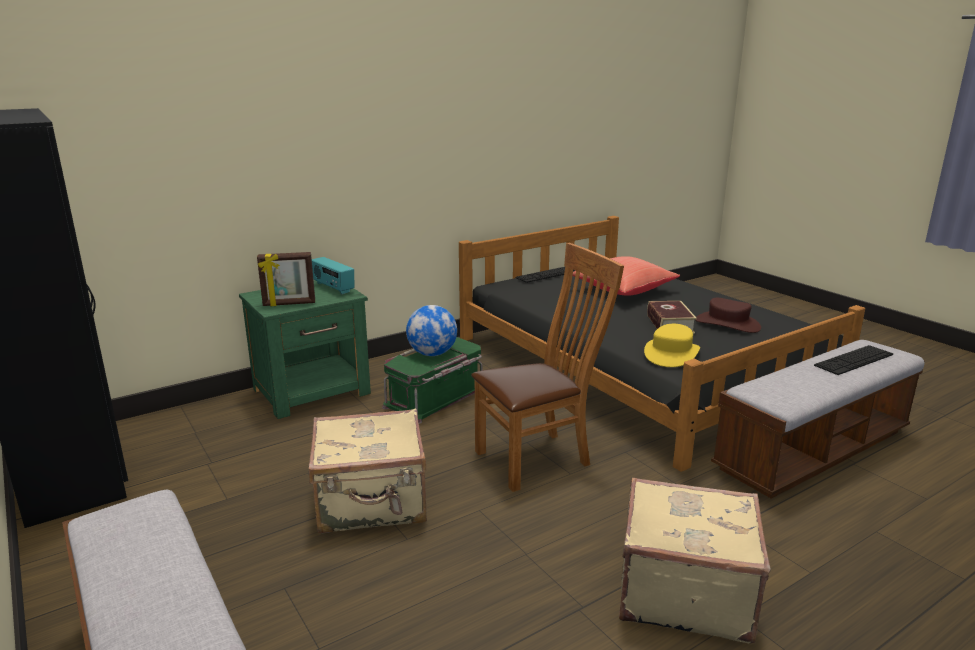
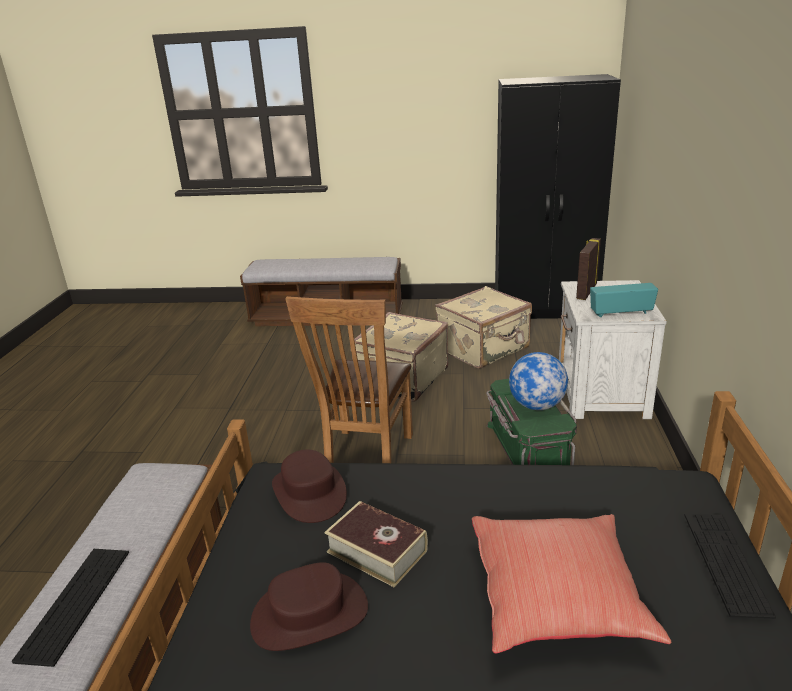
camera: 130 degrees right, 5 degrees up
green nightstand [239,280,371,419] -> white nightstand [559,280,667,419]
beige suitcase [619,477,771,644] -> beige suitcase moved to [435,286,532,369]
yellow hat [644,324,700,367] -> brown hat [272,450,347,523]

